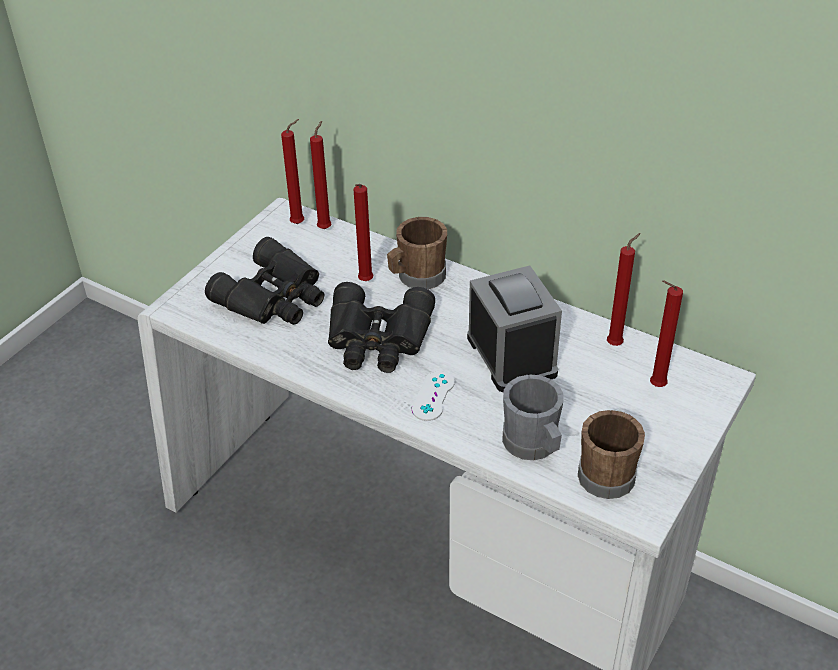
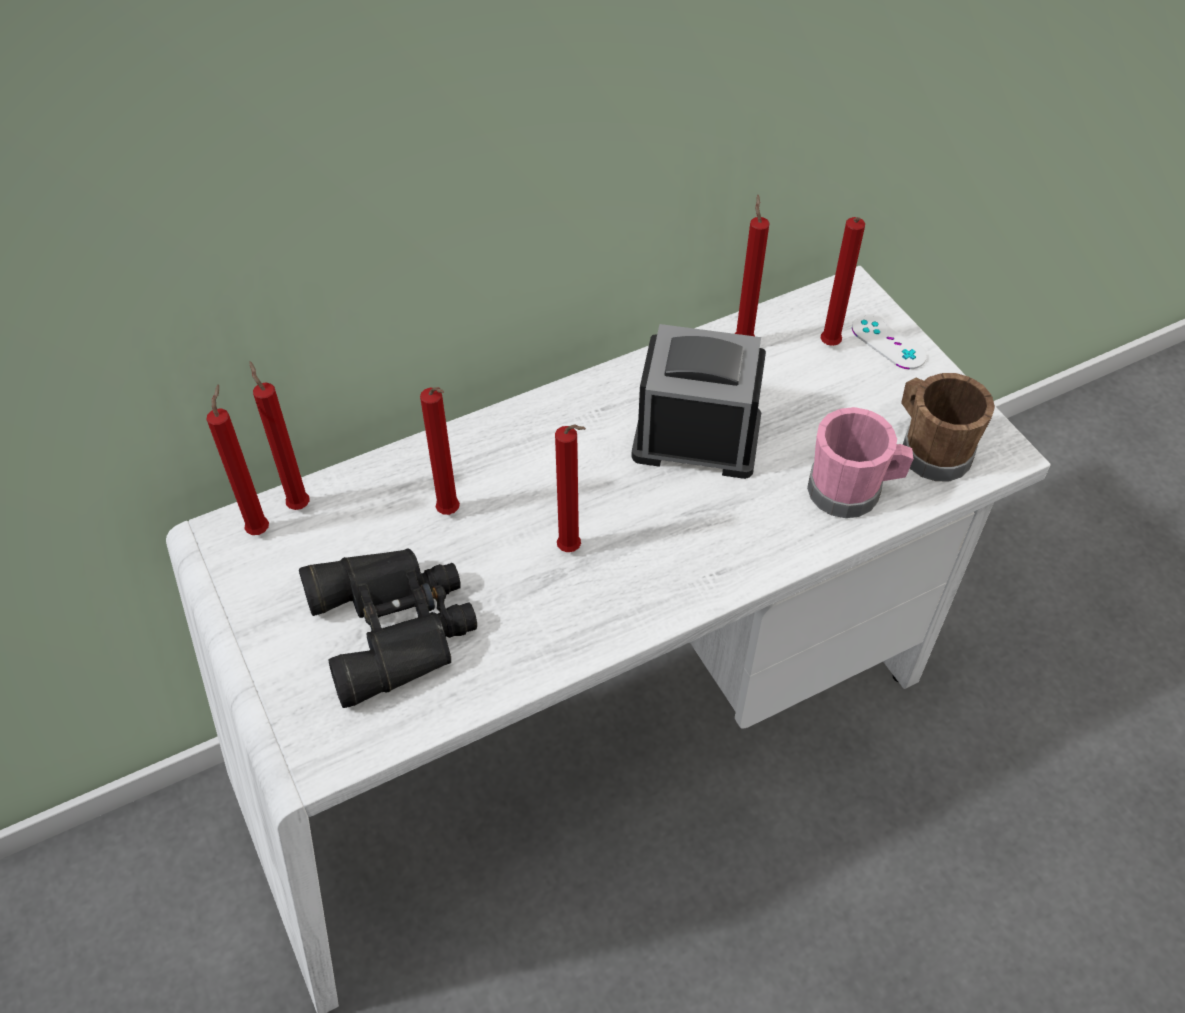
camera: 60 degrees left, 10 degrees up
black binoculars [328,282,435,373] -> red candle [555,424,586,552]
brown mug [387,217,447,289] -> none
white game controller [412,370,455,421] -> white game controller moved to [852,314,927,369]
grey mug [502,374,564,460] -> pink mug [807,407,913,518]

